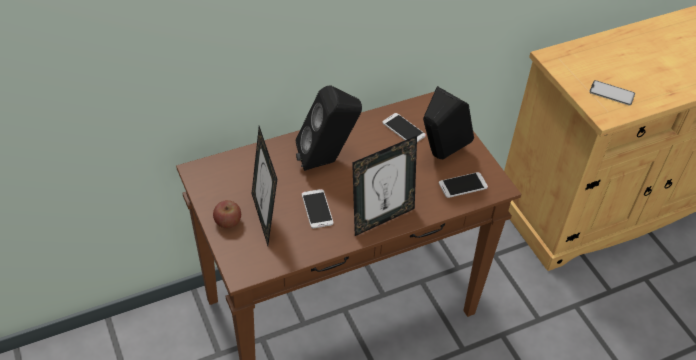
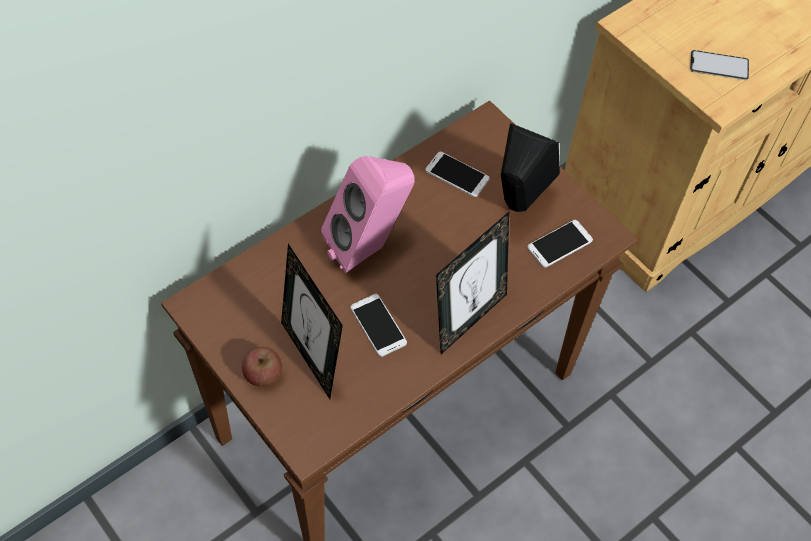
camera: 15 degrees left, 10 degrees up
black speaker [296,85,362,171] -> pink speaker [321,156,414,273]

